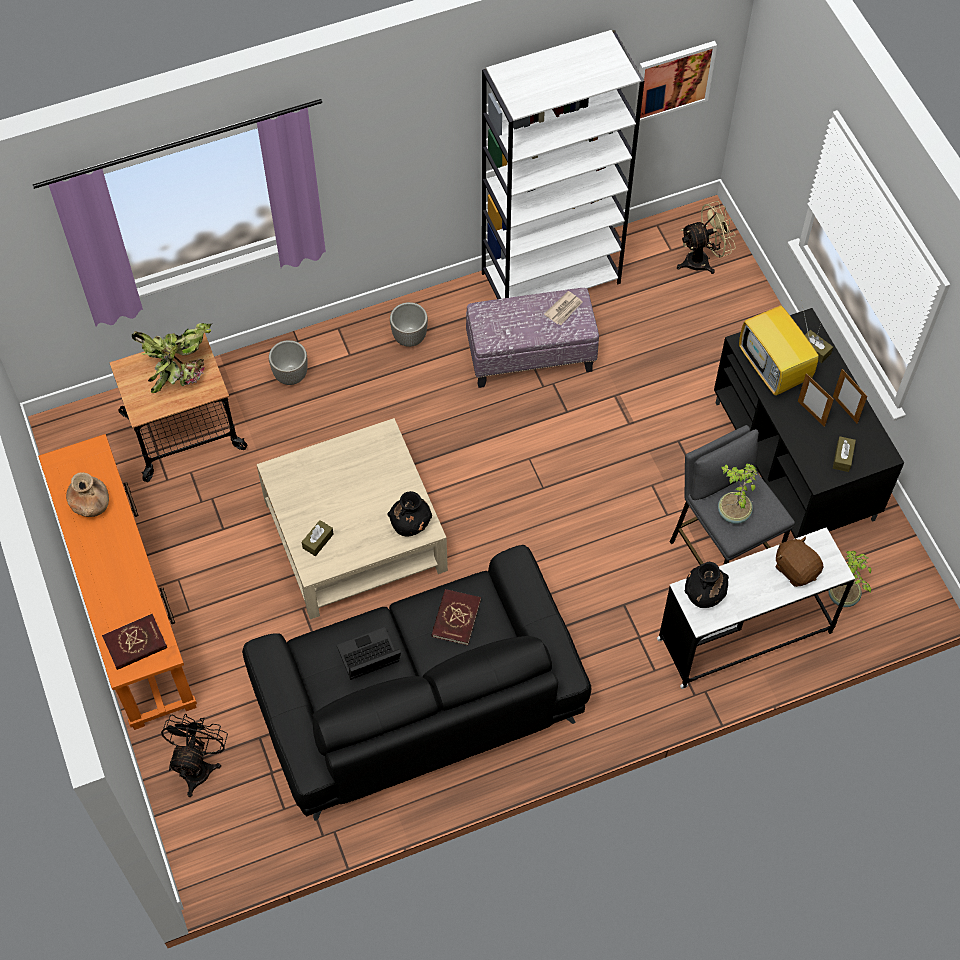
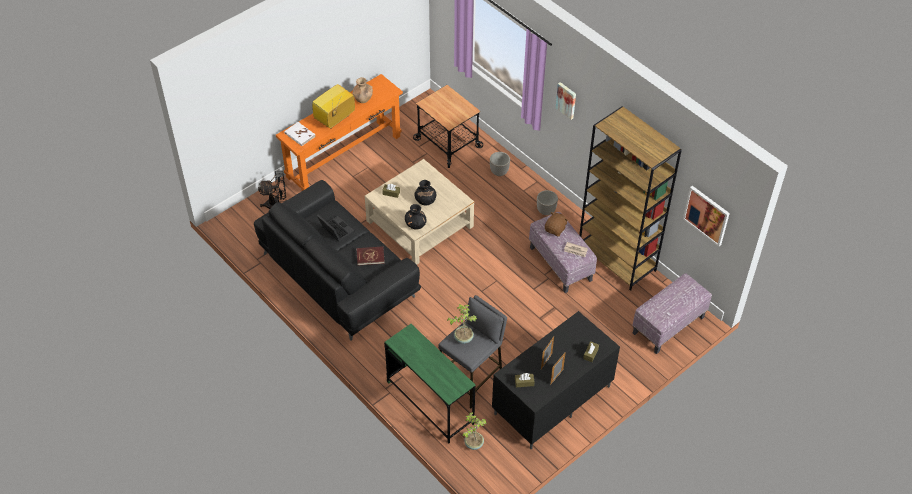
camera: 70 degrees right, 10 degrees down
red book [102,614,167,670] -> white book [284,122,316,146]
potted plant [132,323,212,393] -> none
white bookcase [482,30,644,299] -> brown bookcase [579,106,682,291]
white desk [657,527,855,689] -> green desk [384,324,475,444]
beige fan [677,201,736,274] -> ottoman [633,274,712,354]
black vase [685,562,729,608] -> black vase moved to [414,180,437,206]
television [739,305,821,396] -> television moved to [312,84,355,129]
brown plush toy [776,536,824,587] -> brown plush toy moved to [545,212,568,236]
none -> picture [556,82,576,120]

